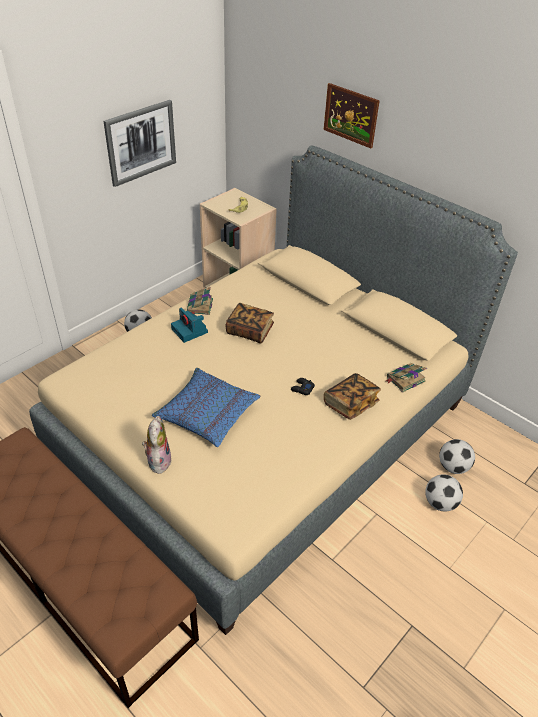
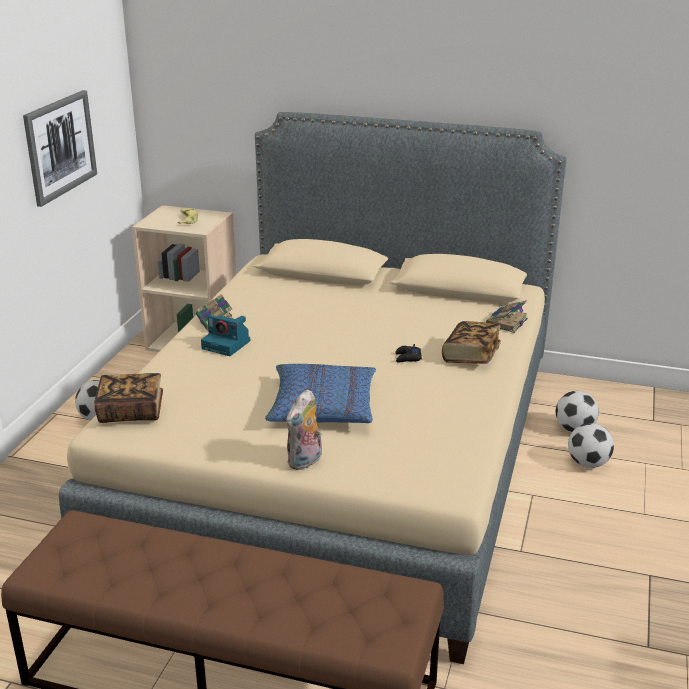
camera: 25 degrees left, 15 degrees down
plush toy [142,416,172,474] -> plush toy turned 120 degrees counterclockwise [286,389,322,470]
book [225,303,274,343] -> book moved to [94,373,163,423]
picture [324,83,380,148] -> none

